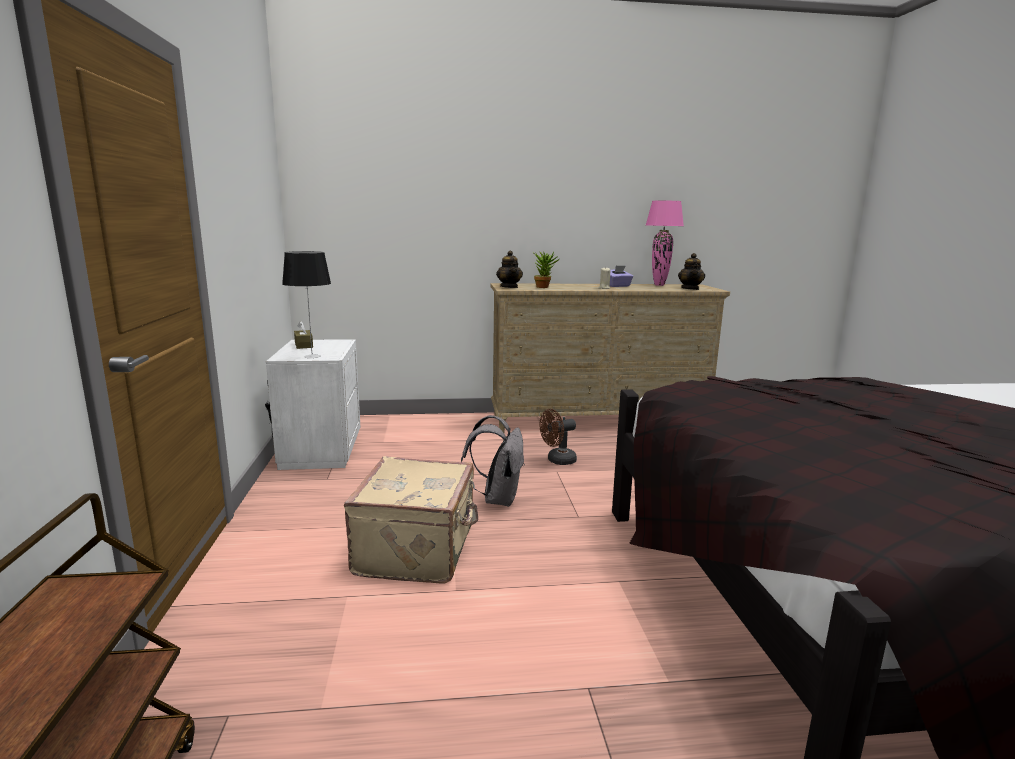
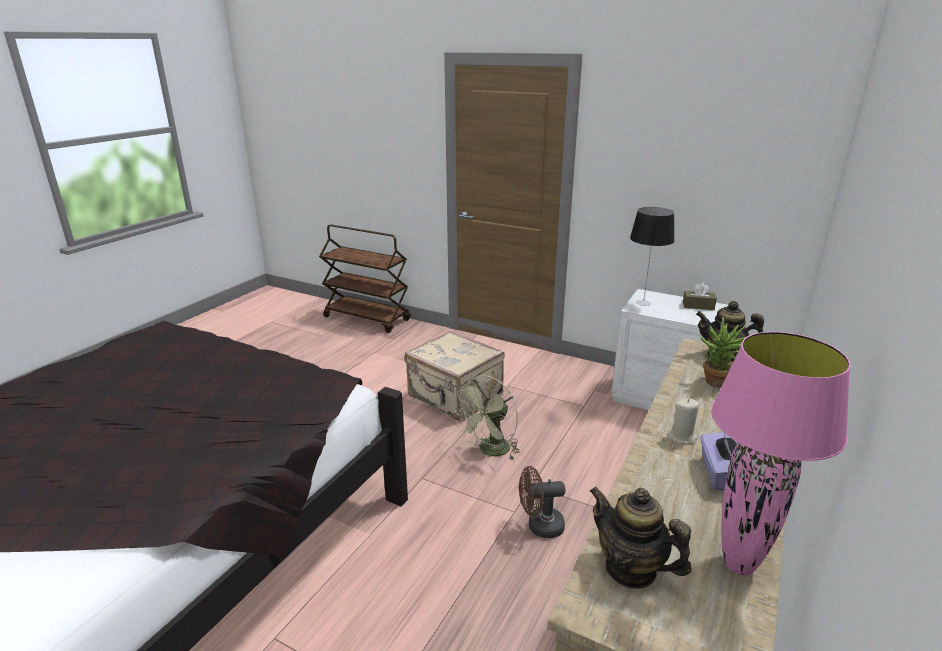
camera: 125 degrees right, 10 degrees up
grey backpack [461,415,525,507] -> green fan [455,376,520,459]
brown fan [539,409,577,465] -> brown fan turned 105 degrees counterclockwise [519,466,565,538]

